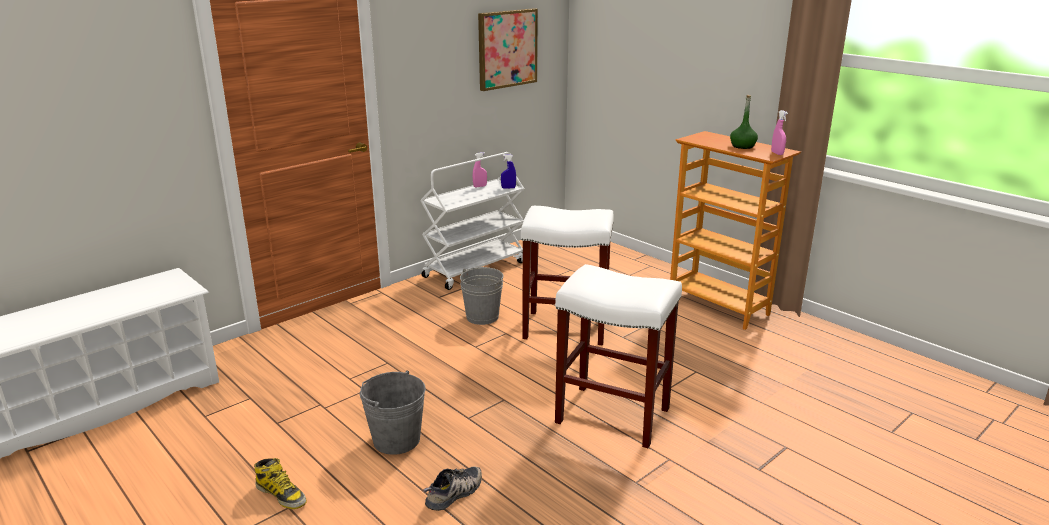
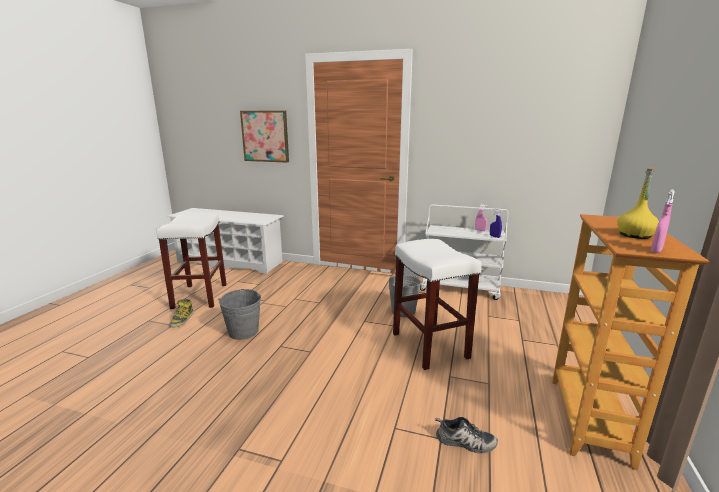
camera: 60 degrees right, 5 degrees down
shoe [423,467,482,511] -> shoe moved to [435,417,498,453]
picture [478,8,538,91] -> picture moved to [240,111,289,163]
white stool [555,264,682,448] -> white stool moved to [157,212,227,309]
green bottle [730,95,758,149] -> yellow bottle [617,168,659,239]

